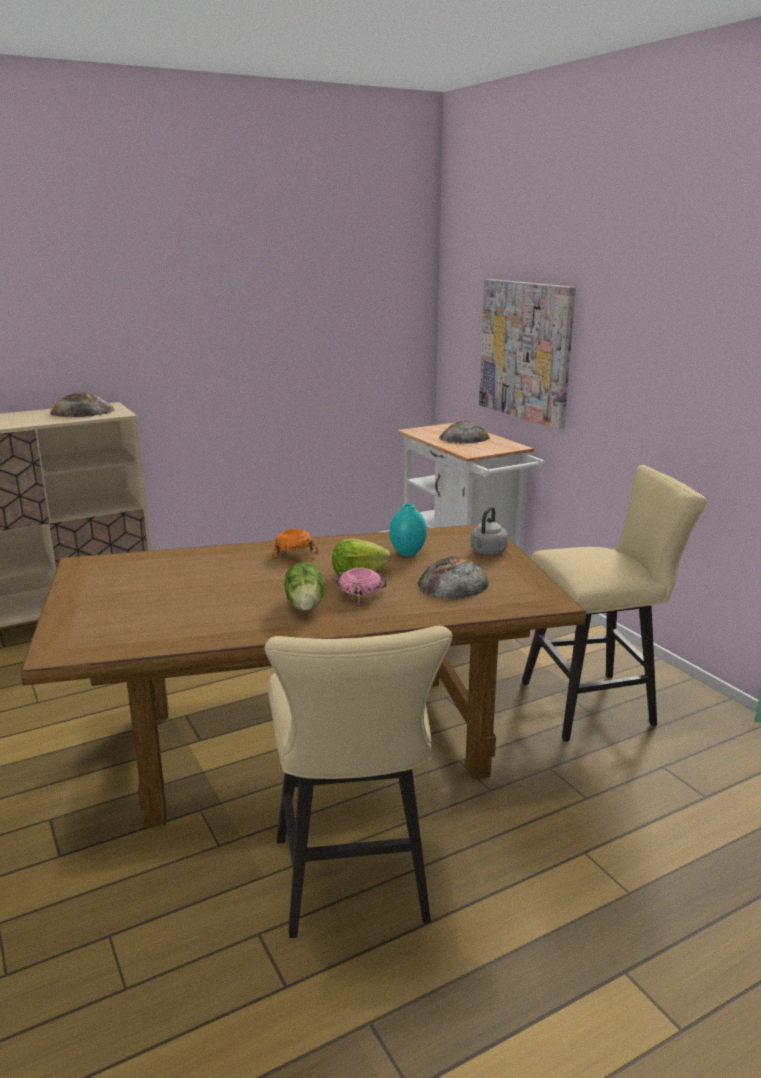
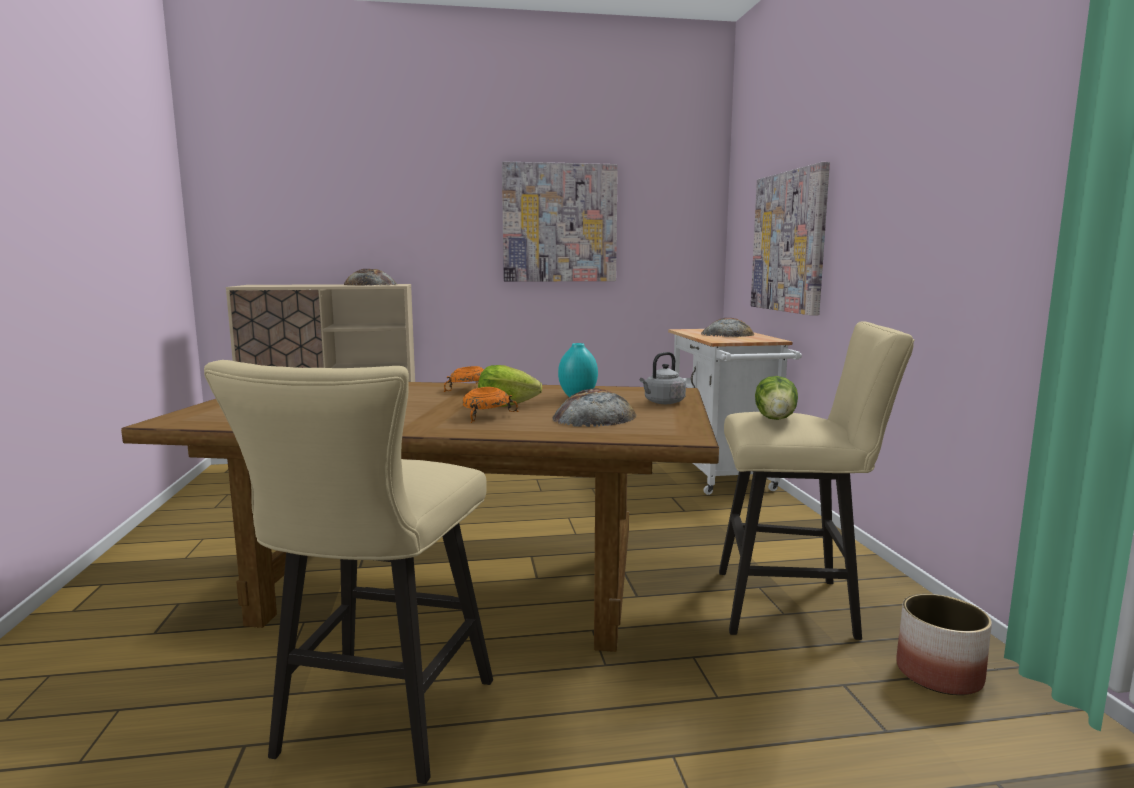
camera: 20 degrees right, 10 degrees down
lettuce [284,562,325,611] -> lettuce moved to [755,376,798,420]
pink bowl [336,568,387,609] -> orange bowl [463,387,518,423]
none -> picture [502,161,618,282]
none -> planter [897,594,992,695]

